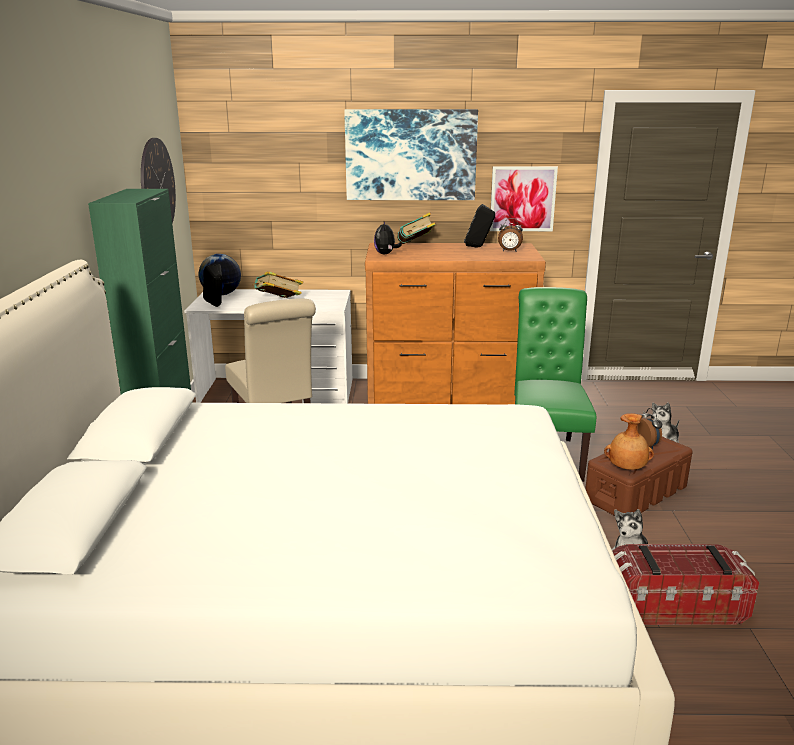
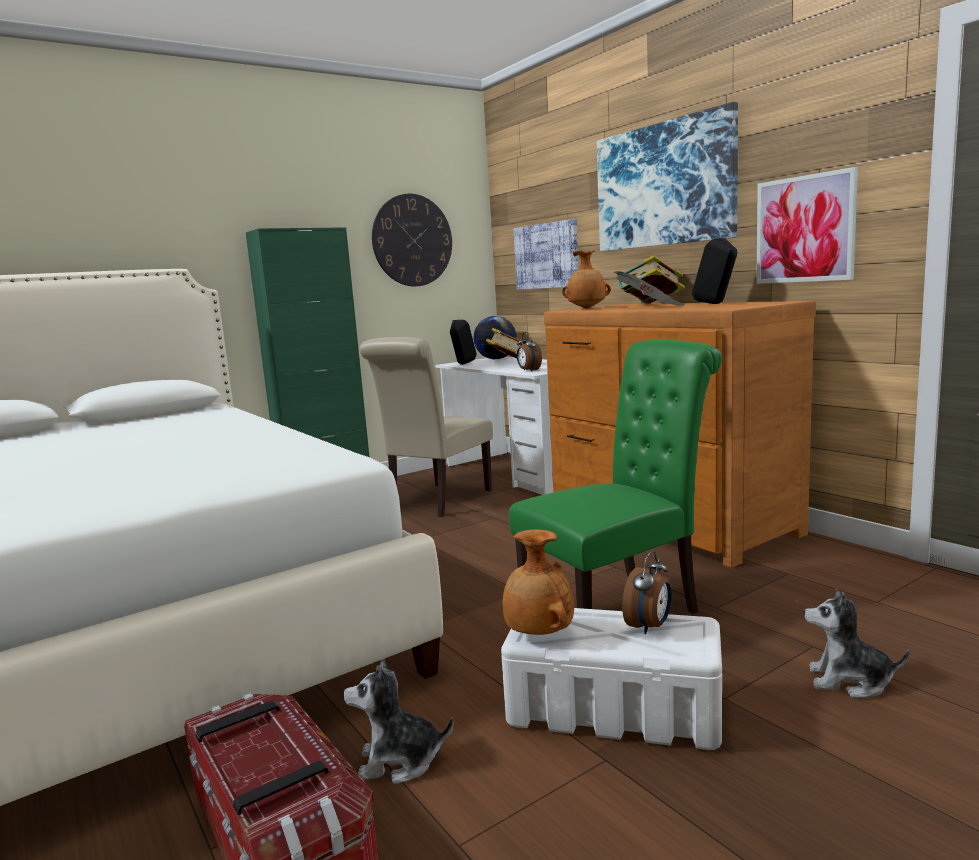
camera: 55 degrees right, 10 degrees down
plush toy [374,222,402,254] -> brown vase [562,250,611,309]
alarm clock [498,218,523,252] -> alarm clock moved to [517,332,542,372]
brown storage box [585,437,693,516] -> white storage box [501,608,722,750]
none -> picture [513,219,578,290]
none -> newspaper [614,271,685,306]

